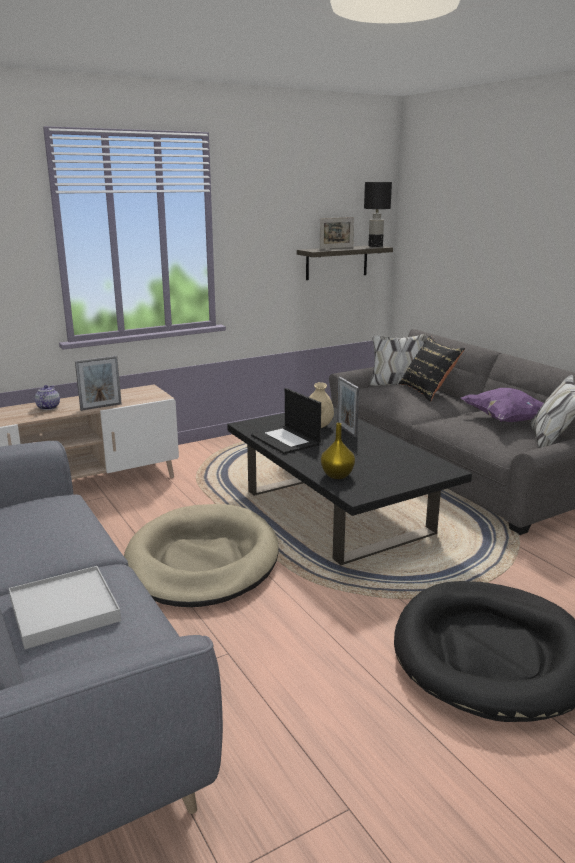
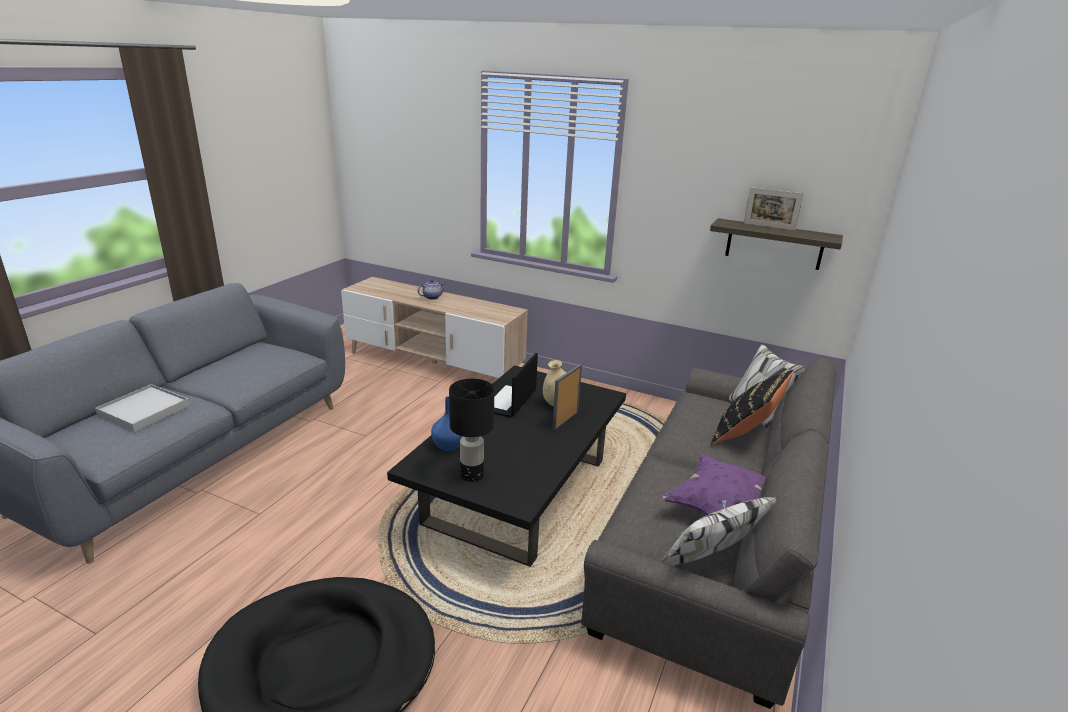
camera: 55 degrees right, 5 degrees up
picture frame [75,356,122,411] -> none
beige dog bed [124,504,279,607] -> none
yellow vase [321,423,355,479] -> blue vase [431,396,463,451]
black table lamp [364,182,392,247] -> black table lamp moved to [449,379,494,482]

